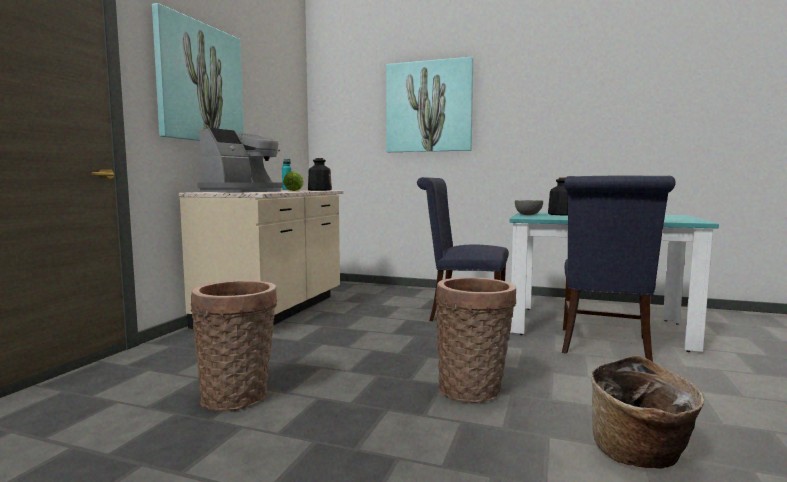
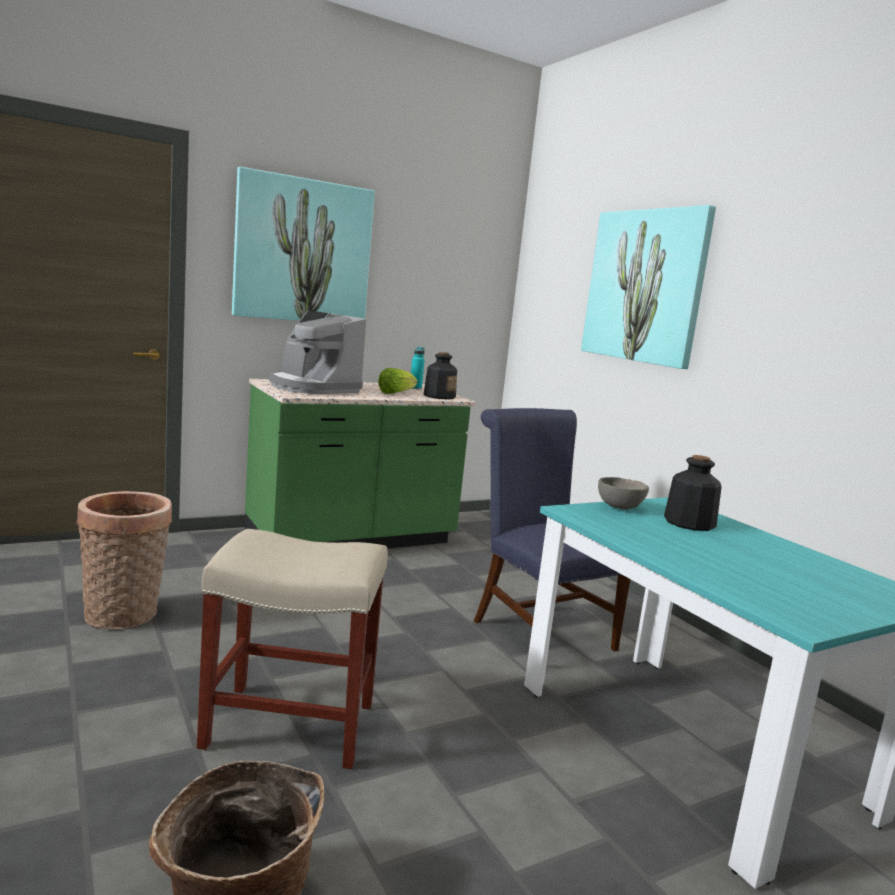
camera: 40 degrees right, 5 degrees up
beige counter [179,190,344,329] -> green counter [245,379,476,548]
coffee machine [197,128,283,192] -> coffee machine turned 60 degrees clockwise [269,310,366,394]
basket [435,277,516,403] -> beige stool [197,529,388,769]
blue chair [562,176,676,362] -> none

